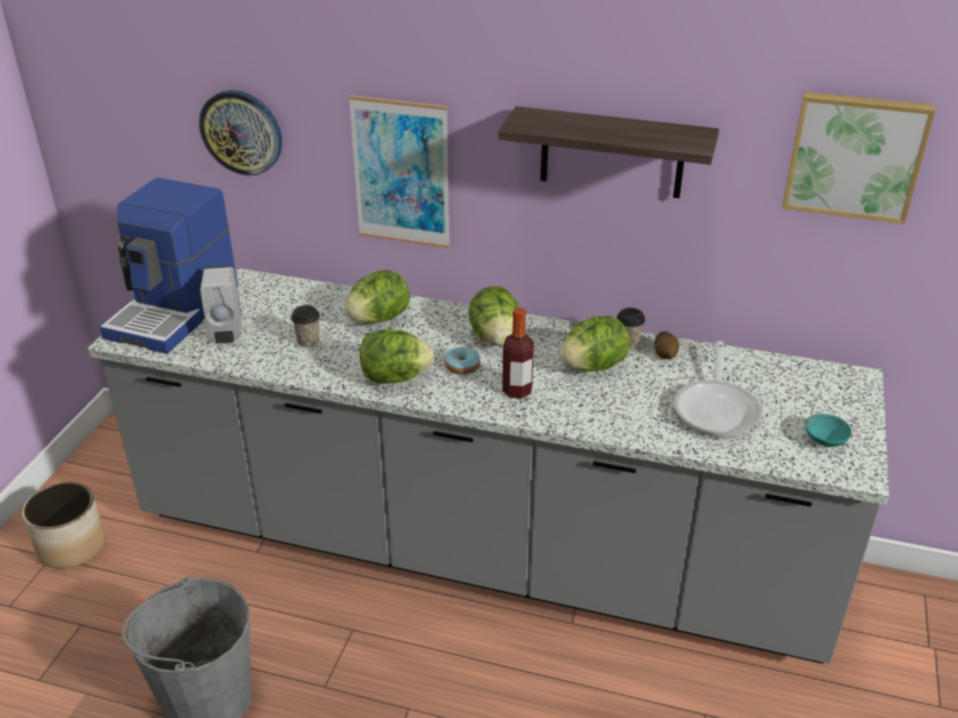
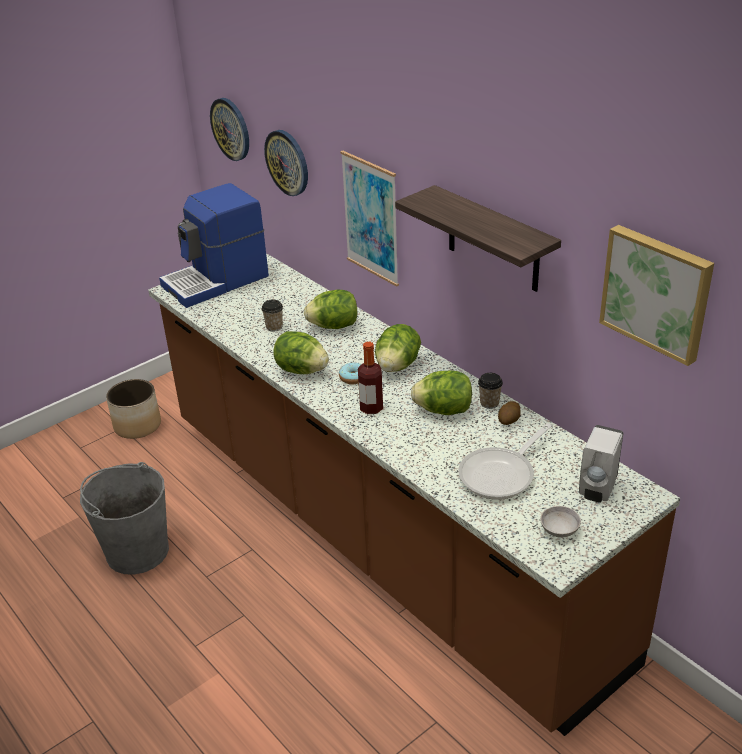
camera: 35 degrees right, 0 degrees up
grey counter [88,268,889,664] -> brown counter [148,253,680,736]
white soap dispenser [200,265,242,343] -> white soap dispenser moved to [579,425,623,503]
turquoise bowl [805,414,852,447] -> grey bowl [540,506,581,538]
none -> wall clock [210,98,249,161]

